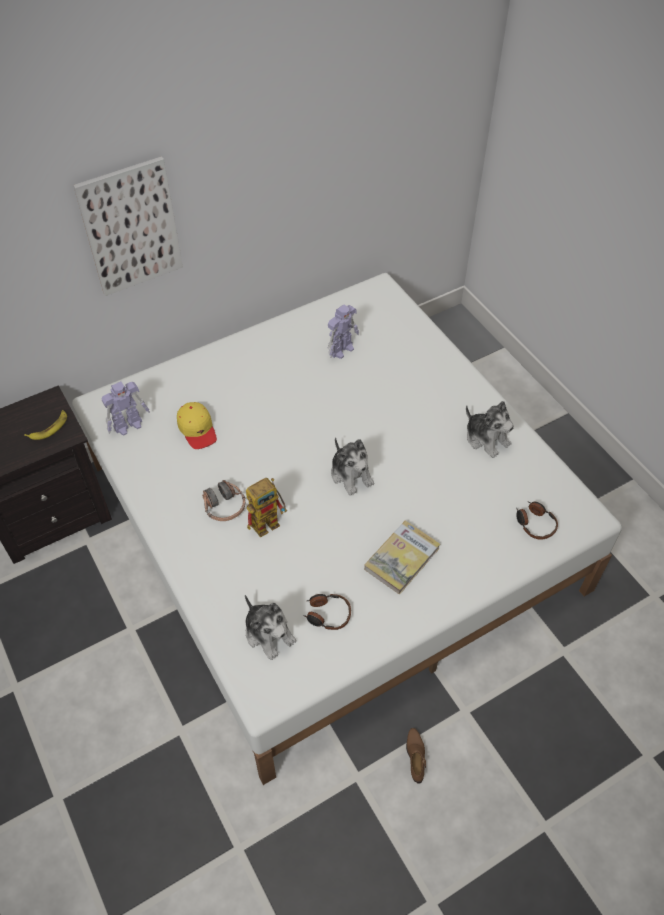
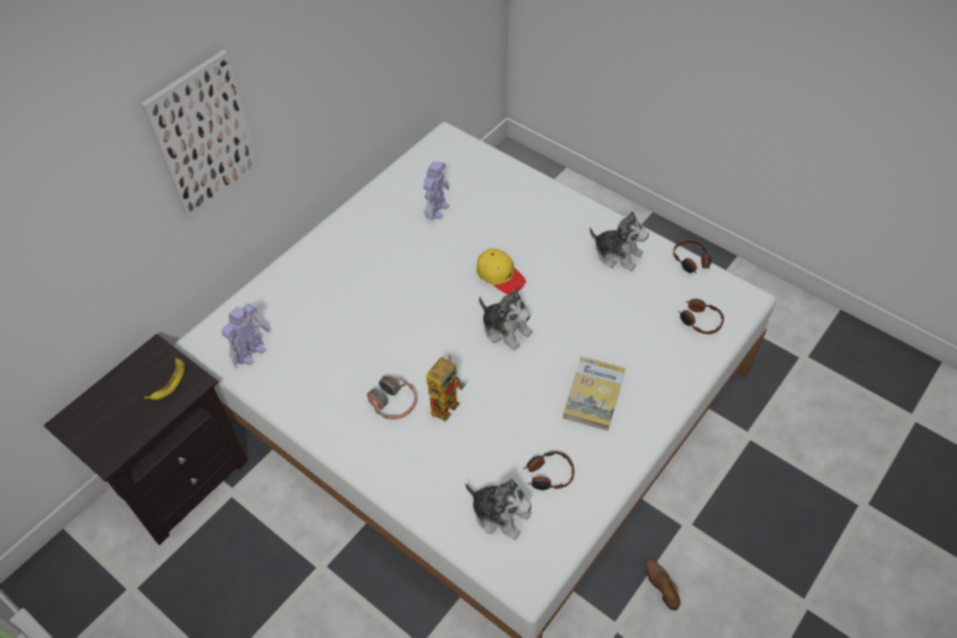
camera: 20 degrees left, 0 degrees up
yellow cap [177,402,217,449] -> yellow cap moved to [477,248,526,295]
none -> headphones [673,240,711,274]

